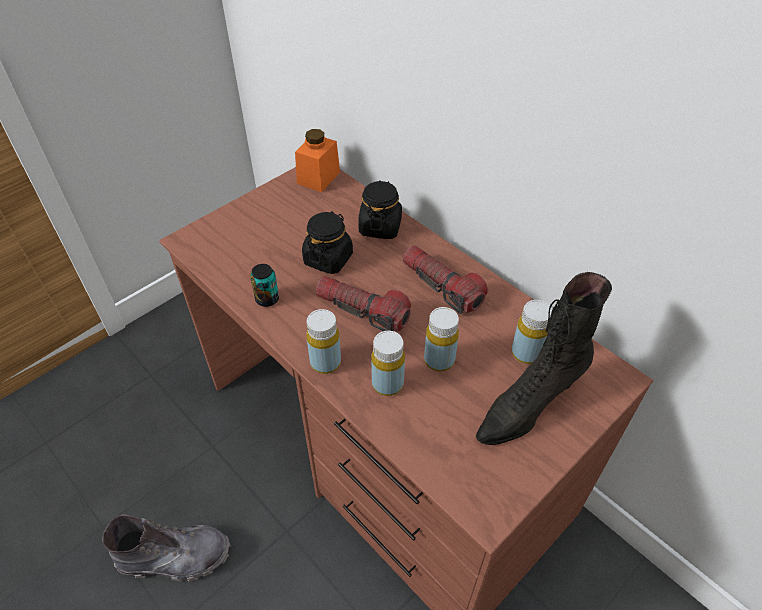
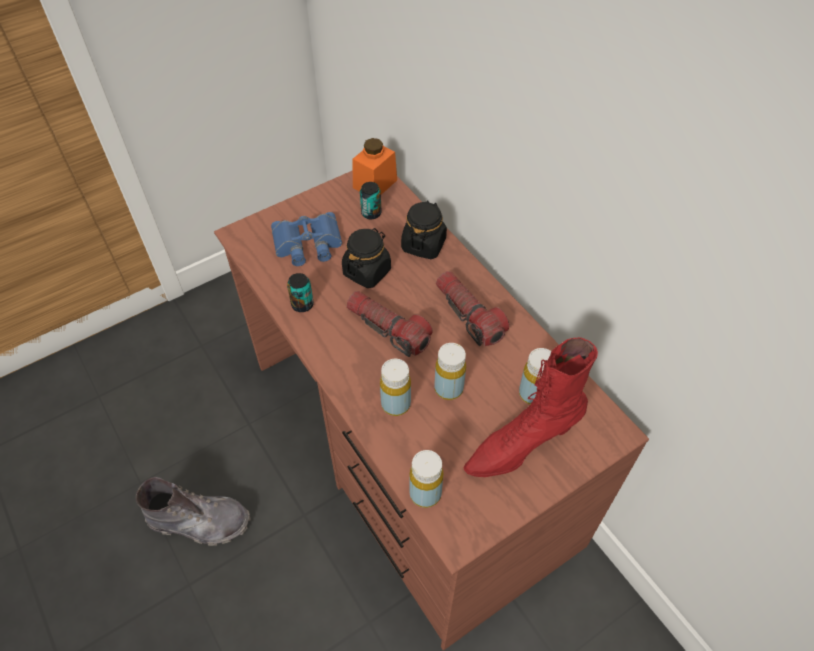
camera: 10 degrees right, 5 degrees up
yellow bottle [306,309,341,374] -> yellow bottle moved to [409,450,443,508]
black boot [476,272,612,445] -> red boot [464,337,598,477]
none -> blue binoculars [271,212,342,266]
none -> can [360,182,382,219]

